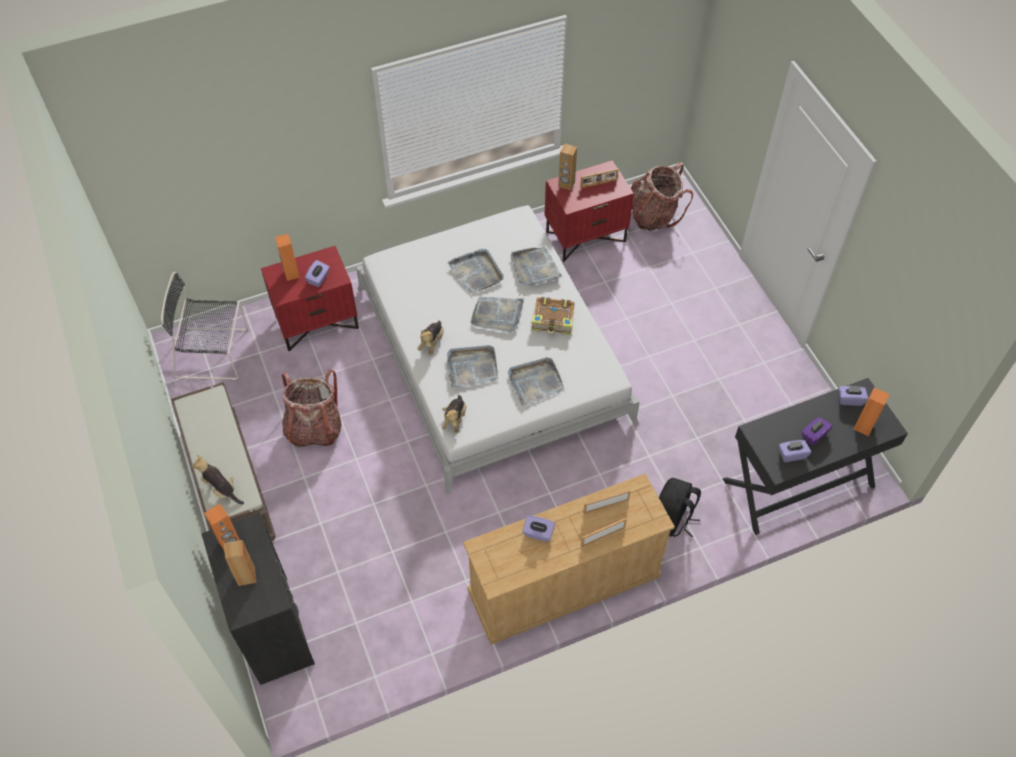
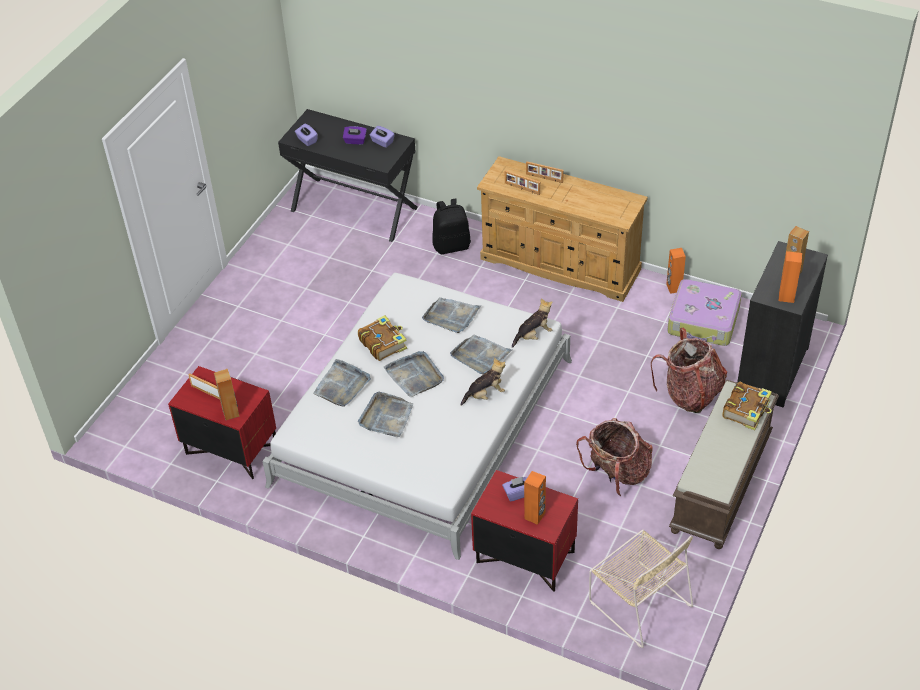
camera: 130 degrees left, 10 degrees down
black chair [161,272,248,380] -> beige chair [589,530,693,648]
plush toy [192,455,244,505] -> book [723,382,772,430]
purple tissue box [522,515,555,542] -> none
backpack [631,163,693,231] -> backpack moved to [651,328,727,413]
orange speaker [854,388,890,436] -> orange speaker moved to [666,248,686,294]
none -> suitcase [667,279,742,346]

